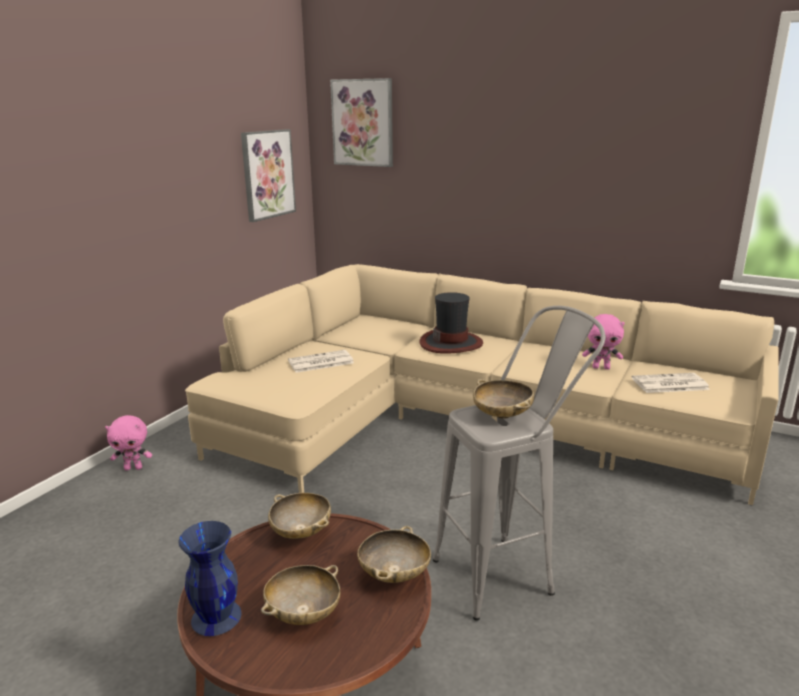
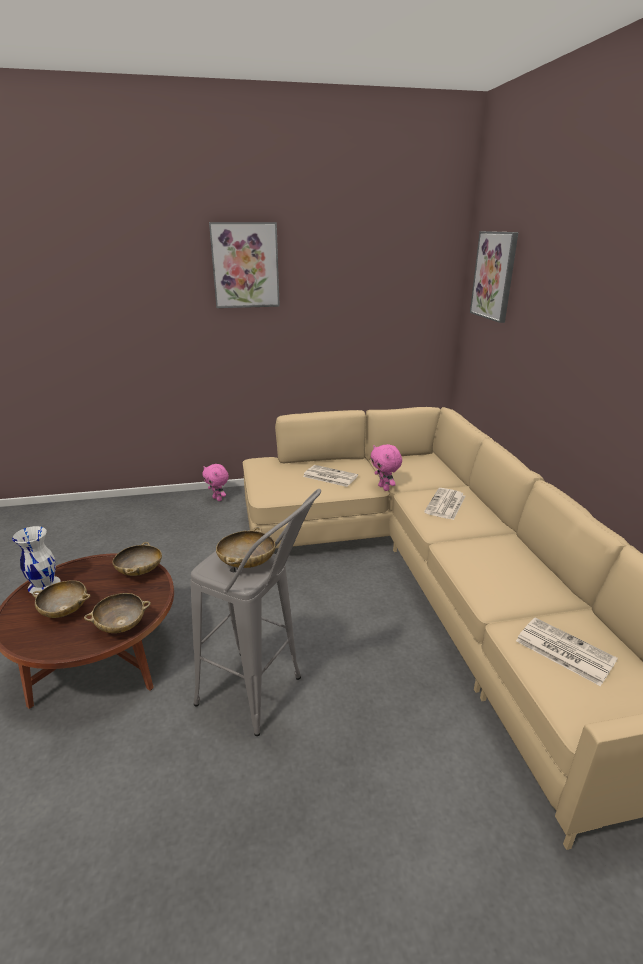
camera: 50 degrees right, 5 degrees up
blue vase [178,521,241,636] -> white vase [12,526,61,594]
picture [241,129,296,222] -> picture moved to [209,222,280,308]
hat [419,292,483,354] -> newspaper [424,488,465,520]
pink plush toy [582,314,625,369] -> pink plush toy moved to [371,444,402,491]

